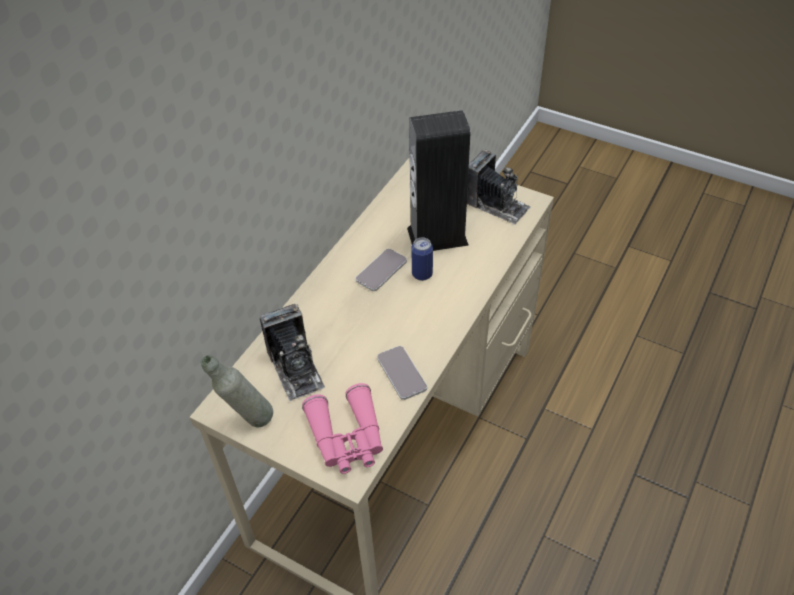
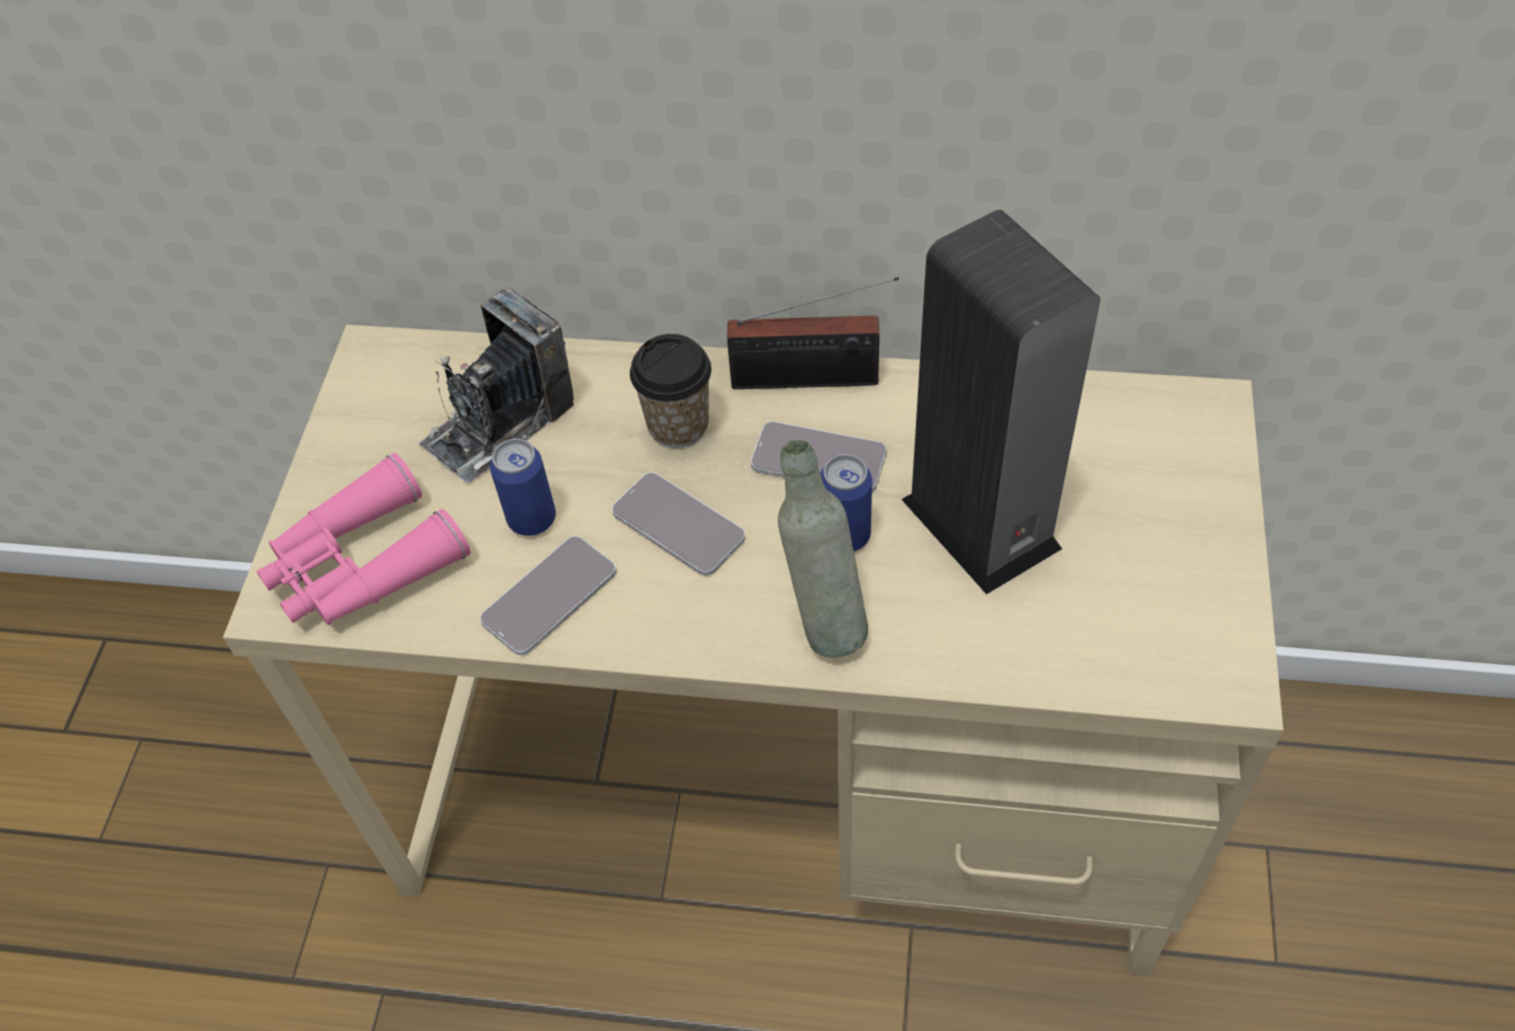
camera: 70 degrees right, 5 degrees up
grey bottle [201,355,273,428] -> grey bottle moved to [778,440,868,657]
camera [467,150,531,225] -> none
none -> can [490,438,556,536]
none -> phone [612,472,745,576]
none -> cup [630,334,711,448]
none -> radio [727,277,899,389]

